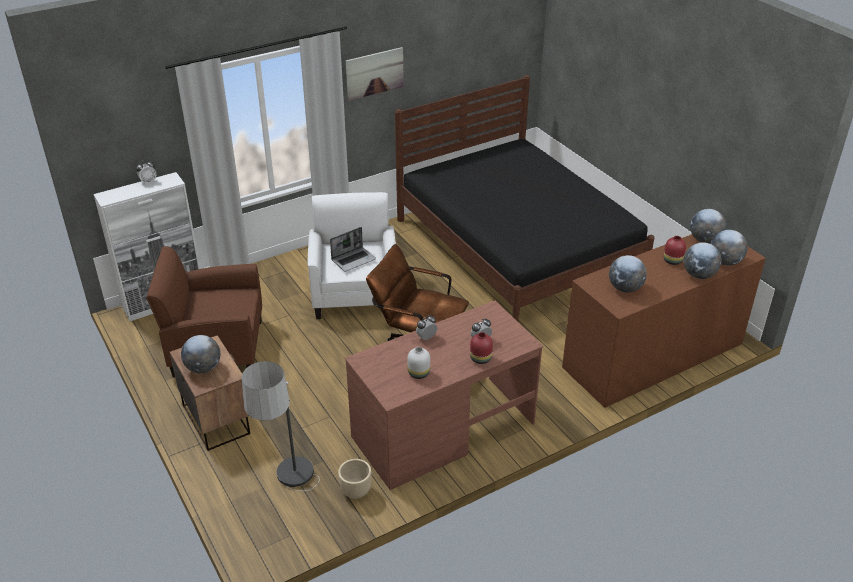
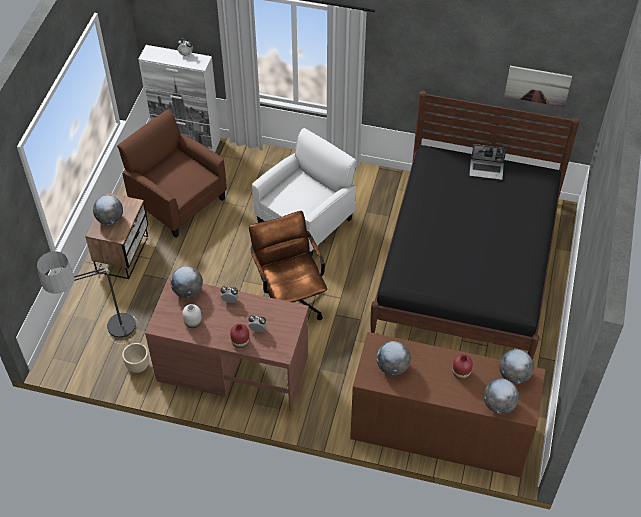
camera: 45 degrees right, 15 degrees up
laptop [330,227,376,272] -> laptop moved to [469,144,507,180]
picture [346,47,404,101] -> picture moved to [504,66,572,107]
globe [683,242,722,279] -> globe moved to [170,266,203,298]

